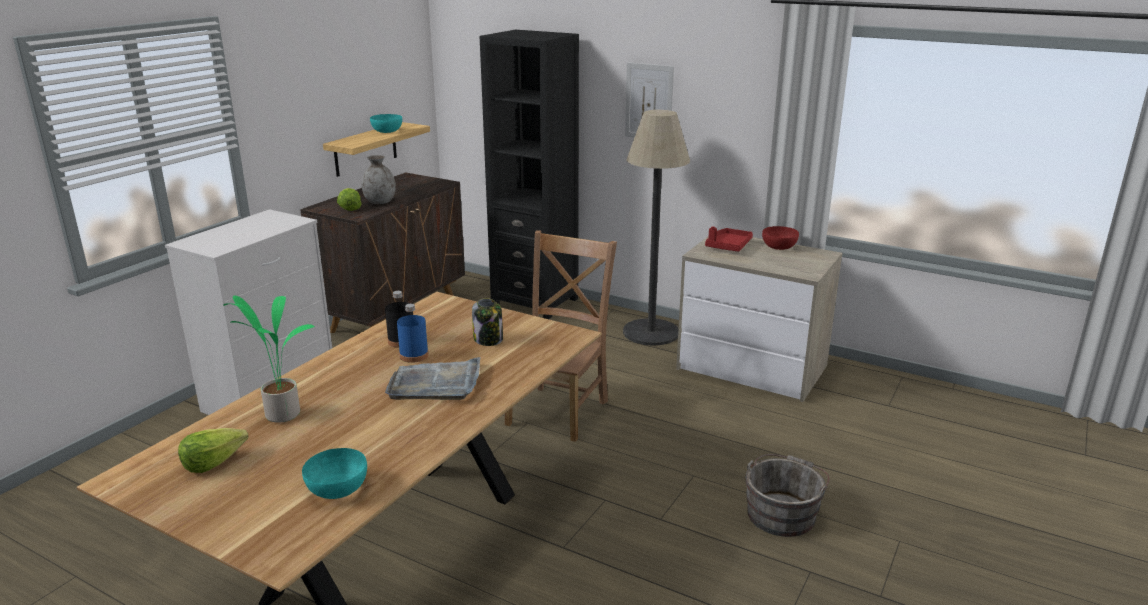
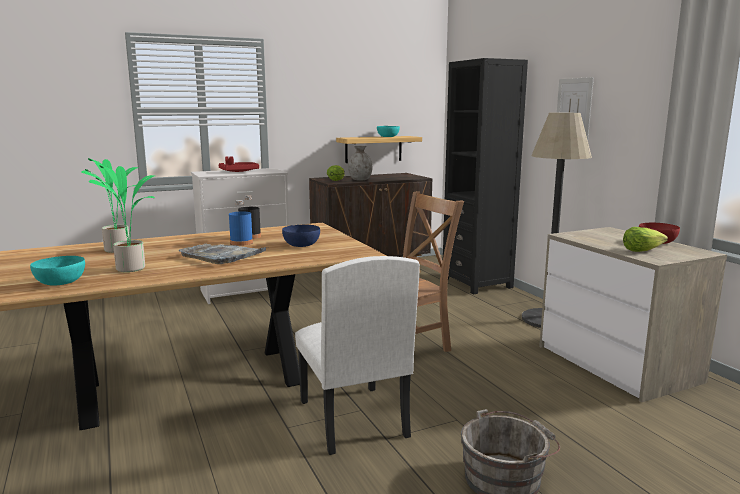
camera: 35 degrees right, 10 degrees down
lettuce [178,428,249,473] -> lettuce moved to [623,227,668,252]
jar [472,298,503,346] -> blue bowl [282,225,320,247]
red tray [705,227,753,252] -> red tray moved to [219,156,259,172]
none -> potted plant [89,165,155,272]
none -> white chair [295,256,420,455]

